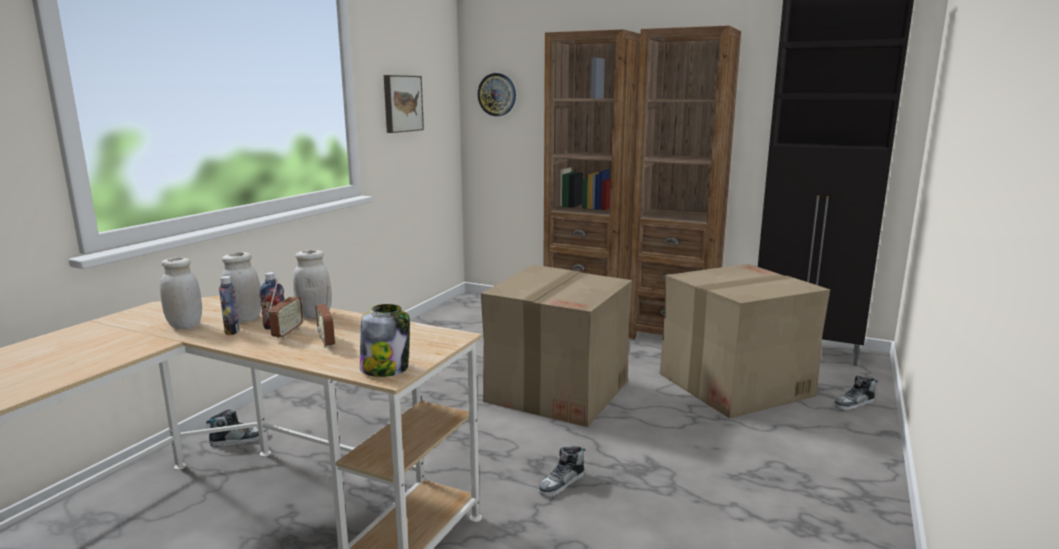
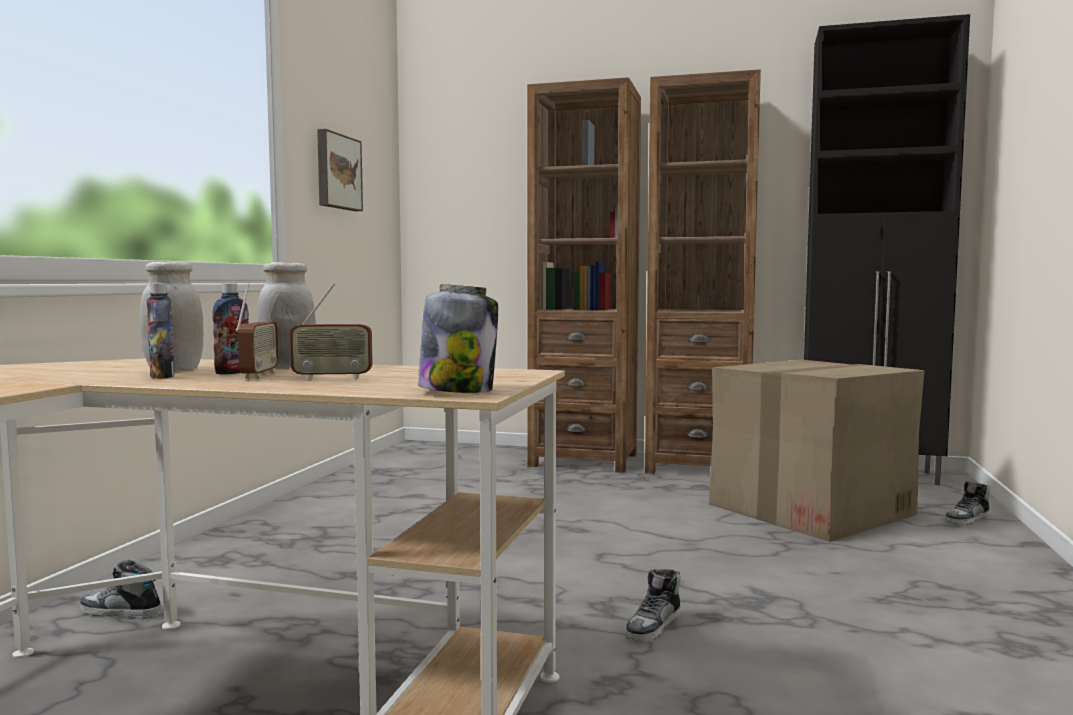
camera: 10 degrees left, 10 degrees down
white jar [160,257,202,329] -> none
shoe [206,409,268,447] -> shoe turned 135 degrees counterclockwise [80,560,161,619]
radio [315,285,335,348] -> radio turned 60 degrees counterclockwise [290,284,373,380]
wall clock [478,73,516,116] -> none
cardboard box [481,265,632,427] -> none

